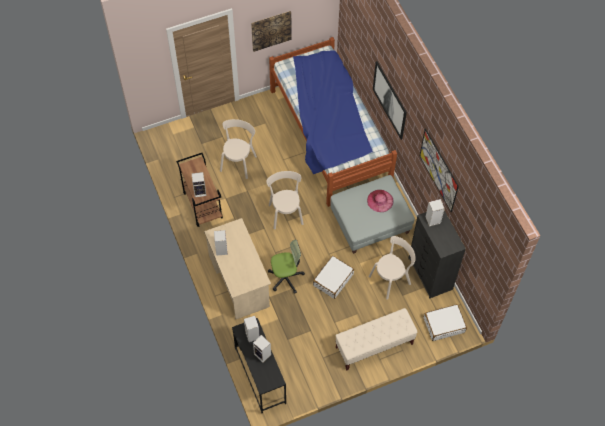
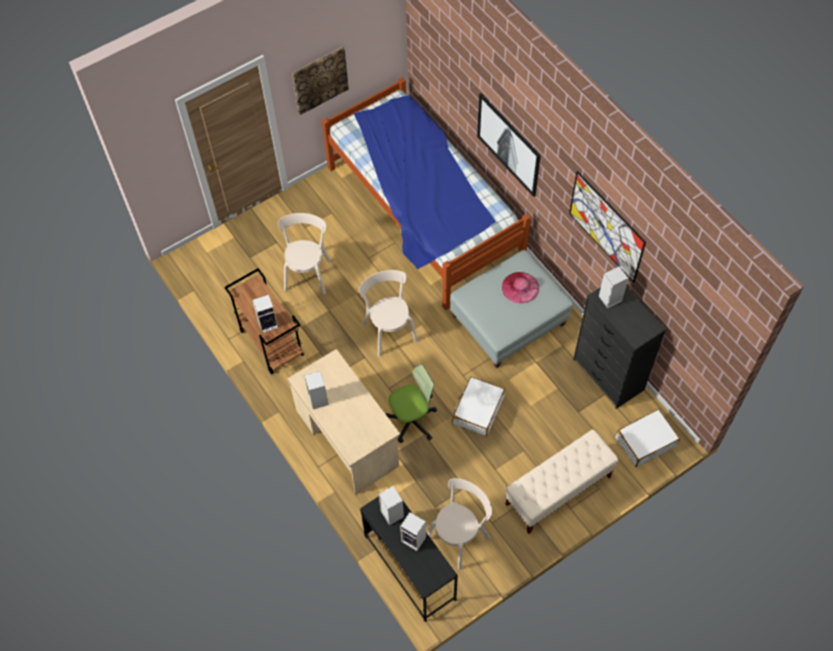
camera: 10 degrees left, 0 degrees up
beige chair [369,236,416,300] -> beige chair moved to [427,478,492,570]

